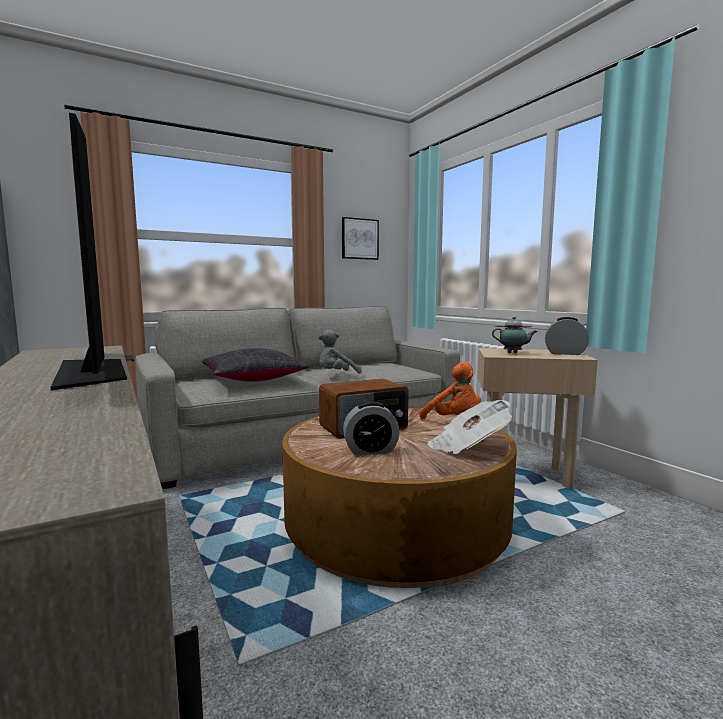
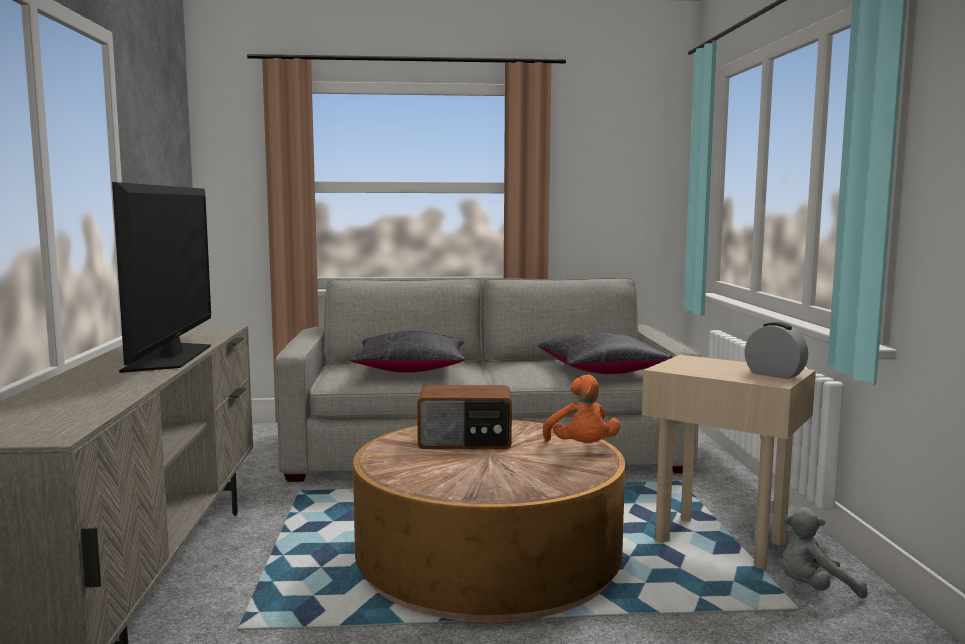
camera: 25 degrees right, 0 degrees up
grey plush toy [319,330,362,374] -> grey plush toy moved to [781,507,868,599]
picture [342,217,379,260] -> none
alarm clock [343,401,400,455] -> none
newspaper [427,400,512,454] -> none
teapot [492,317,537,353] -> none
none -> black pillow [538,333,673,374]

